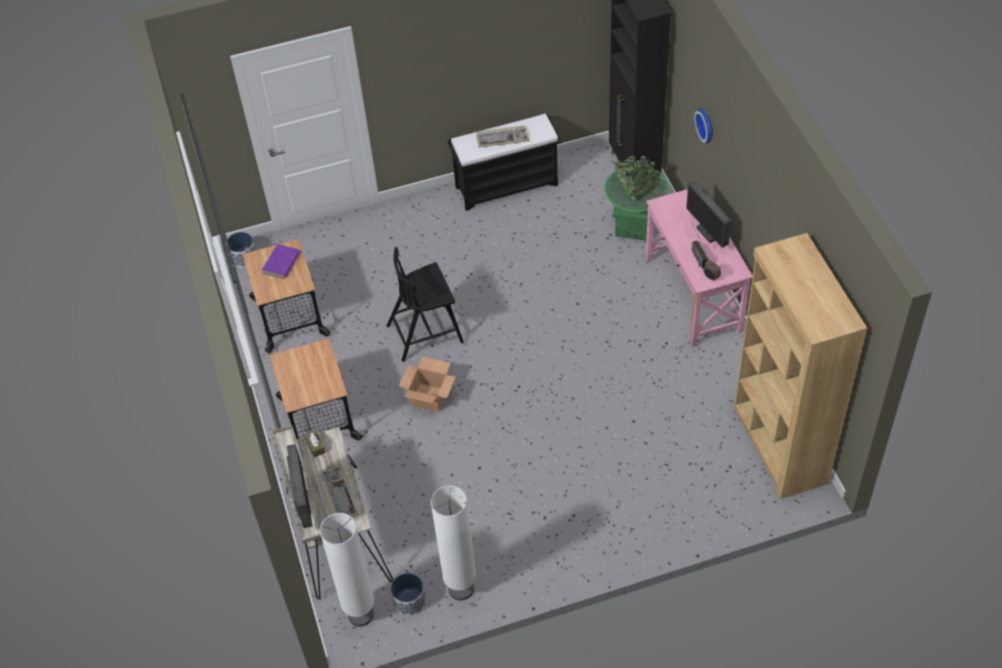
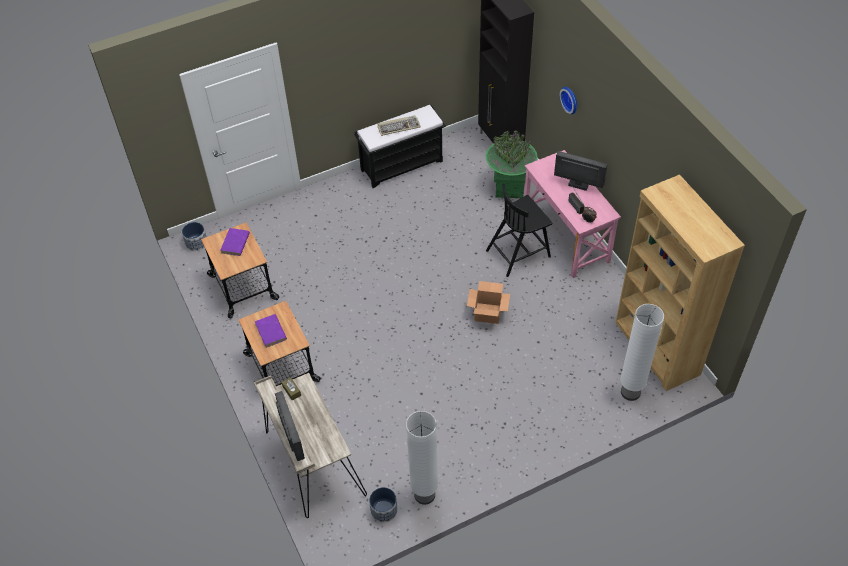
camera: 10 degrees left, 0 degrees up
keyboard [317,465,359,517] -> none
white floor lamp [320,513,374,627] -> white floor lamp moved to [620,304,664,401]
black chair [387,247,464,362] -> black chair moved to [486,184,552,277]
cardboard box [399,357,456,412] -> cardboard box moved to [467,281,510,324]
monitor [686,181,732,248] -> monitor turned 150 degrees clockwise [554,151,608,191]
none -> purple book [255,314,287,348]

